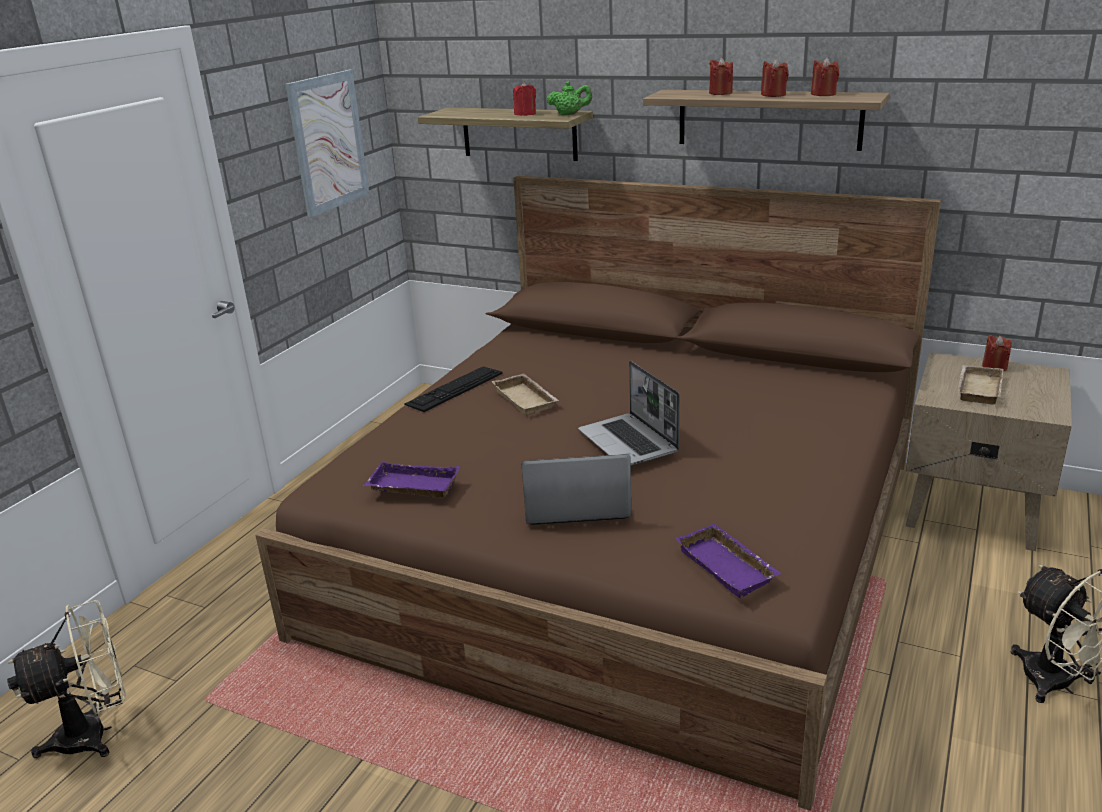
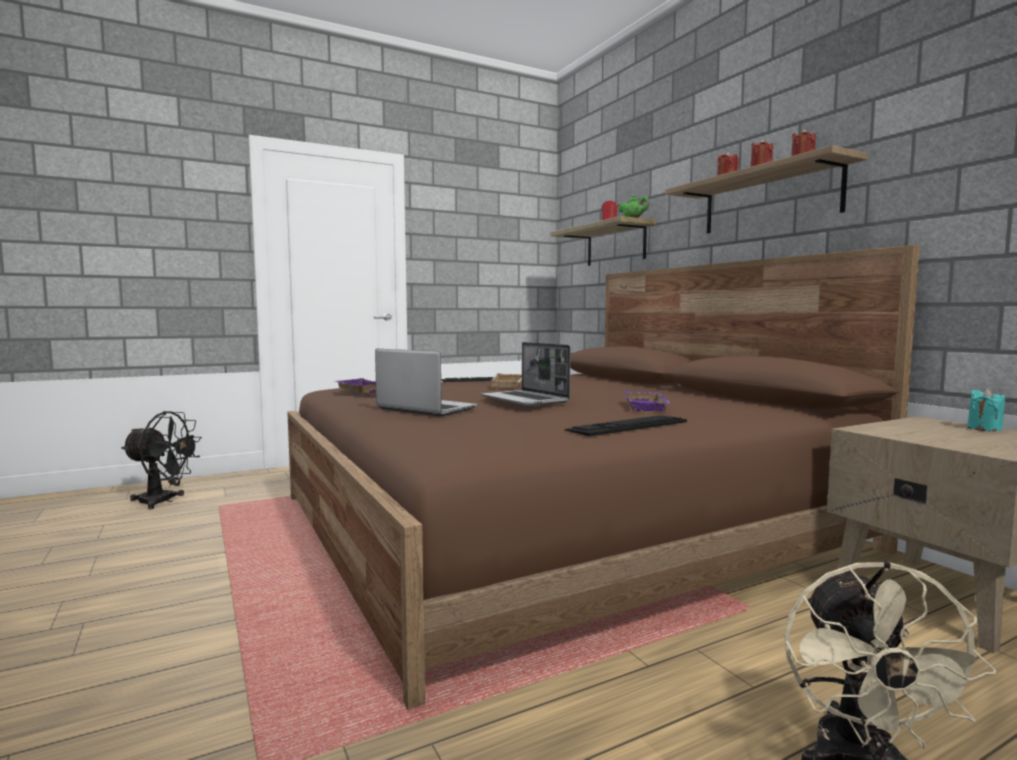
camera: 35 degrees right, 20 degrees down
beige fan [7,600,126,758] -> black fan [121,411,202,509]
picture [285,70,369,217] -> none
laptop [578,361,680,466] -> laptop turned 45 degrees counterclockwise [481,342,570,406]
purple tray [675,523,781,598] -> purple tray moved to [625,390,671,411]
beige tray [957,365,1004,405] -> none
red candle [982,335,1012,371] -> turquoise candle [967,388,1005,432]
none -> keyboard [565,415,687,436]

